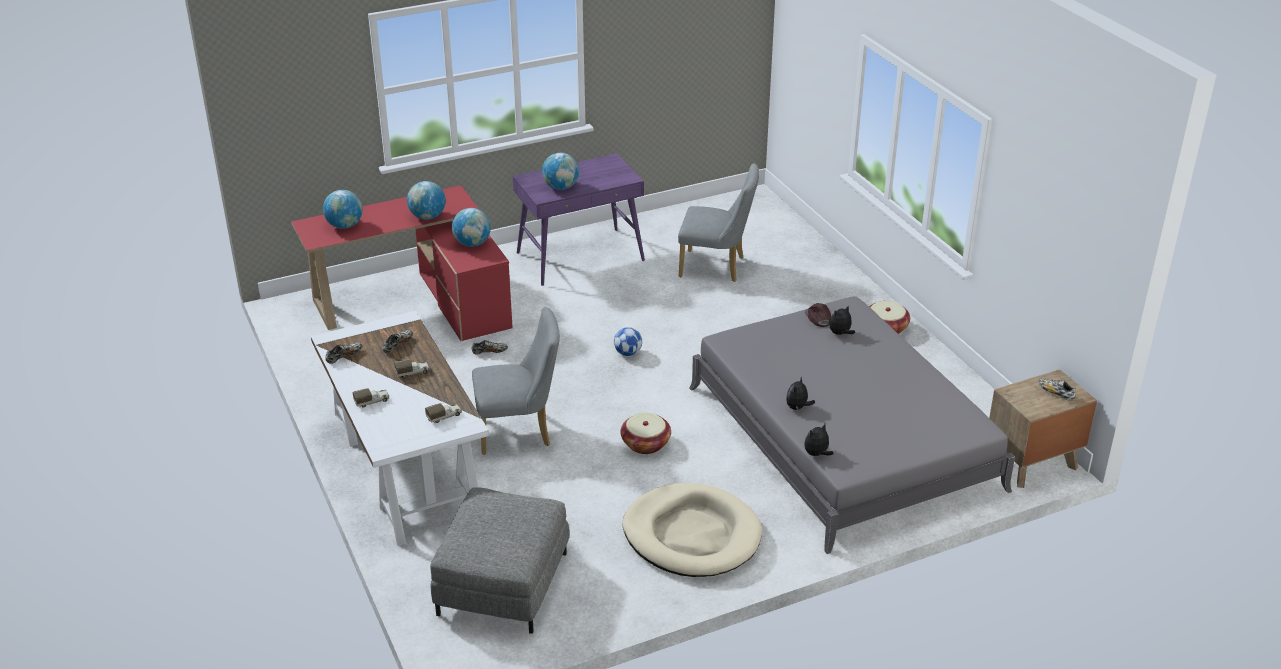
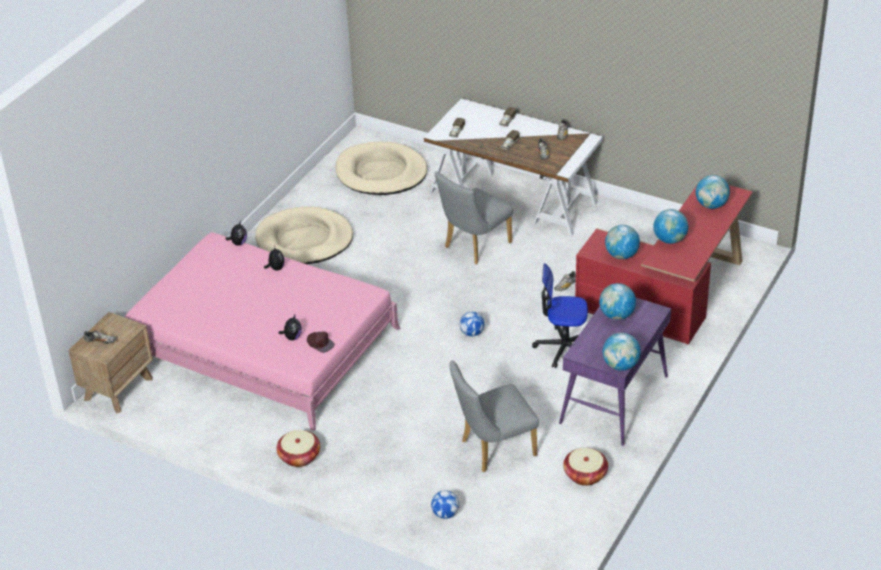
camera: 145 degrees right, 5 degrees up
grey ottoman [430,487,570,634] -> beige dog bed [335,142,427,195]
basket [620,413,671,454] -> basket moved to [563,448,608,486]
grey bed [689,296,1015,554] -> pink bed [125,232,400,431]
none -> football [431,490,459,519]
none -> office chair [532,263,588,368]
none -> globe [603,333,641,371]

